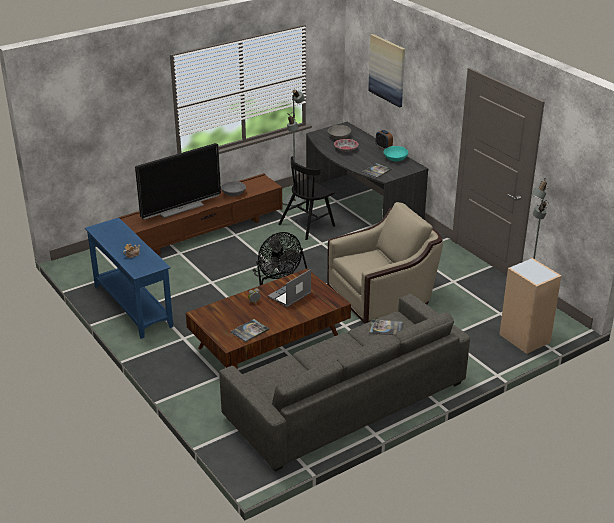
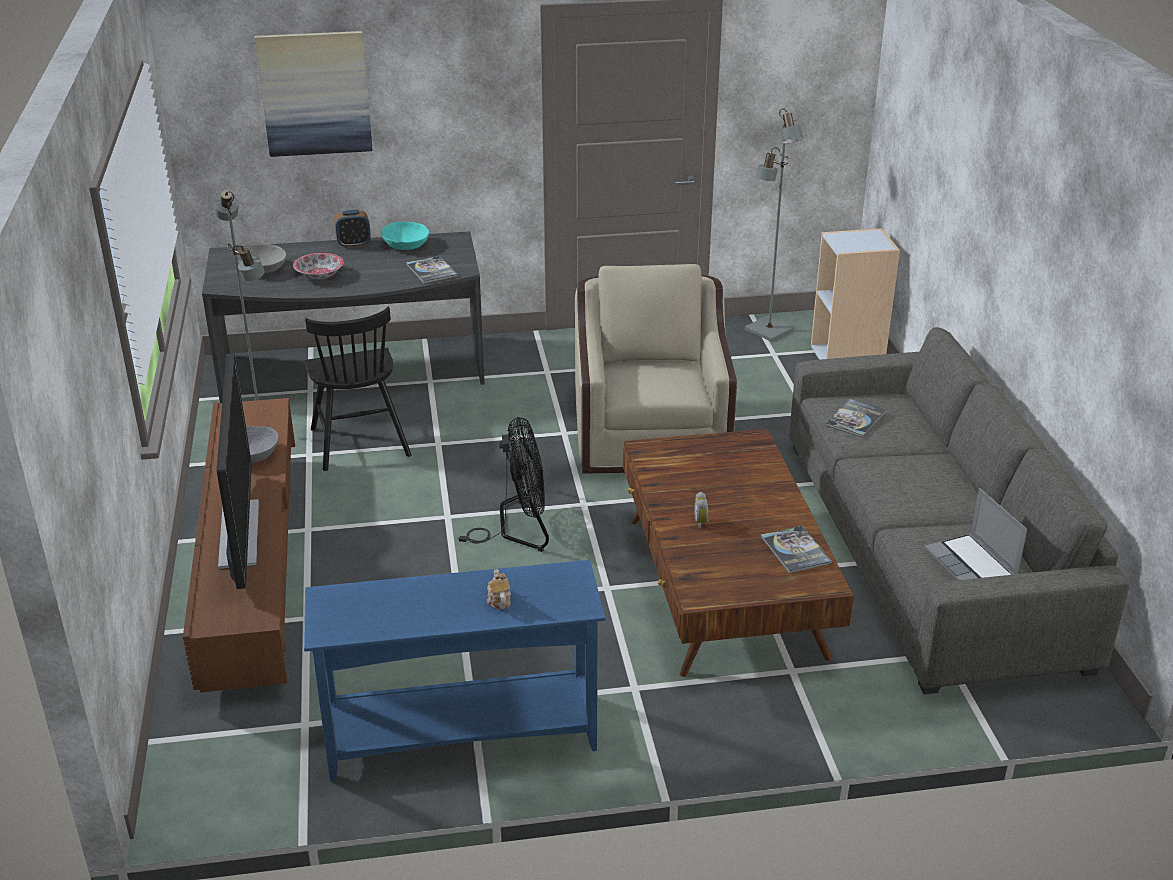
camera: 65 degrees left, 0 degrees up
laptop [268,269,311,307] -> laptop moved to [924,488,1027,580]

